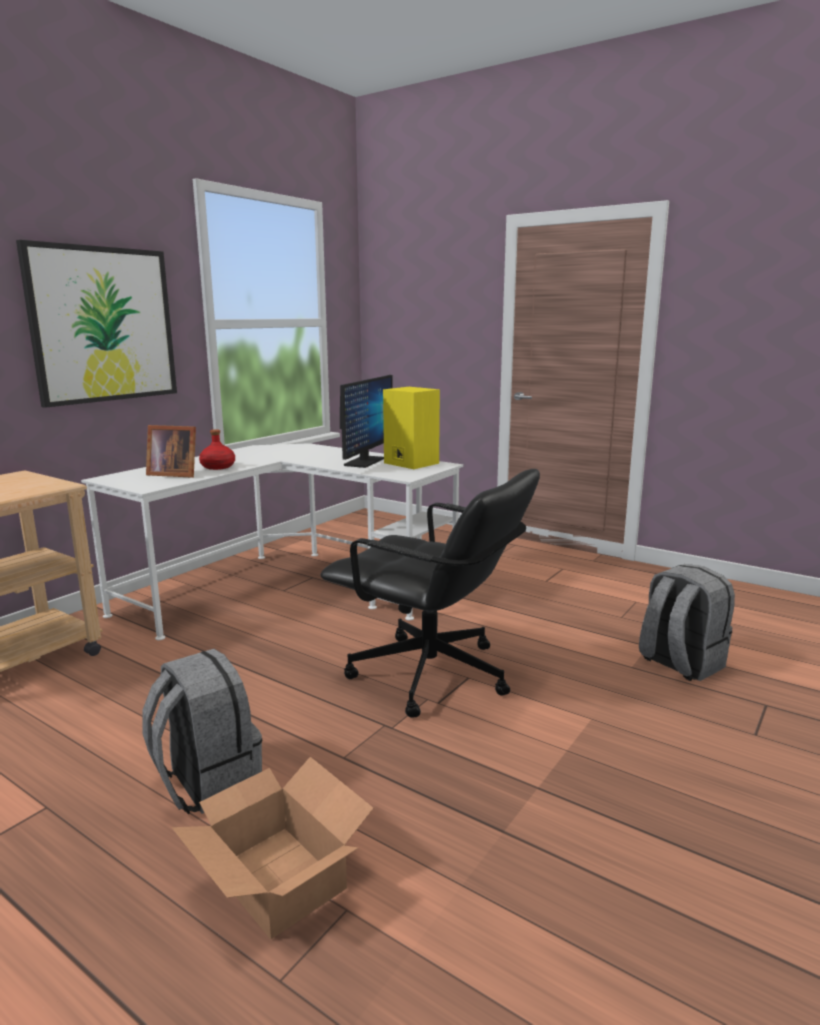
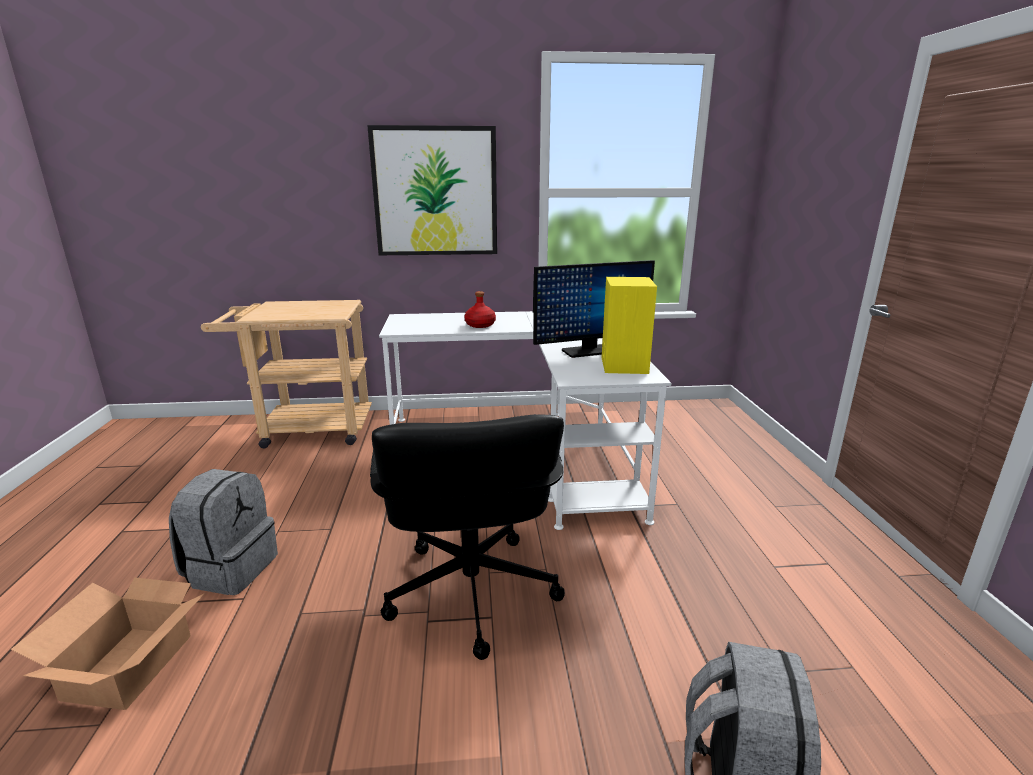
camera: 50 degrees right, 5 degrees up
picture frame [146,425,196,478] -> none

